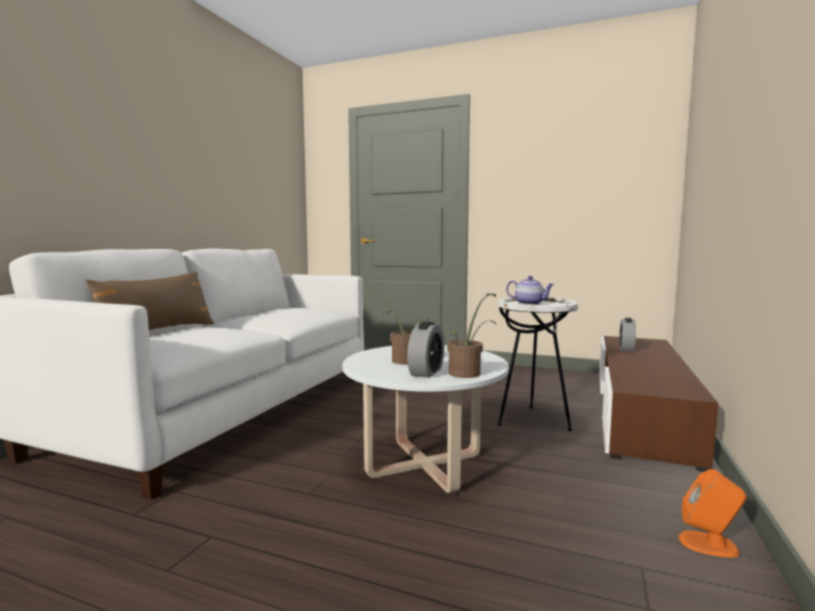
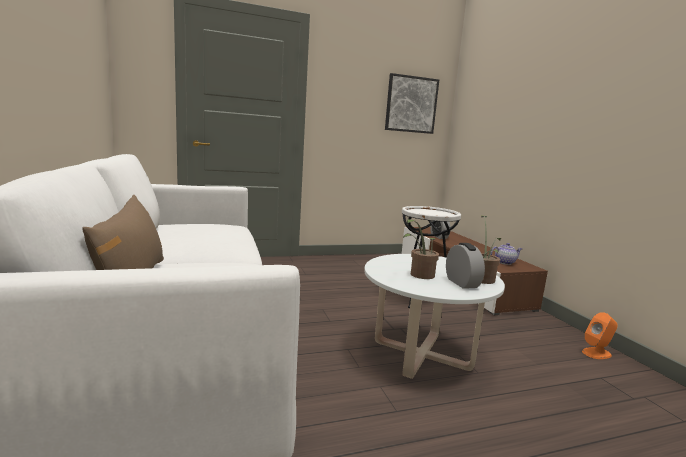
camera: 40 degrees left, 5 degrees up
teapot [506,276,555,305] -> teapot moved to [490,243,522,265]
none -> picture [385,73,439,134]

